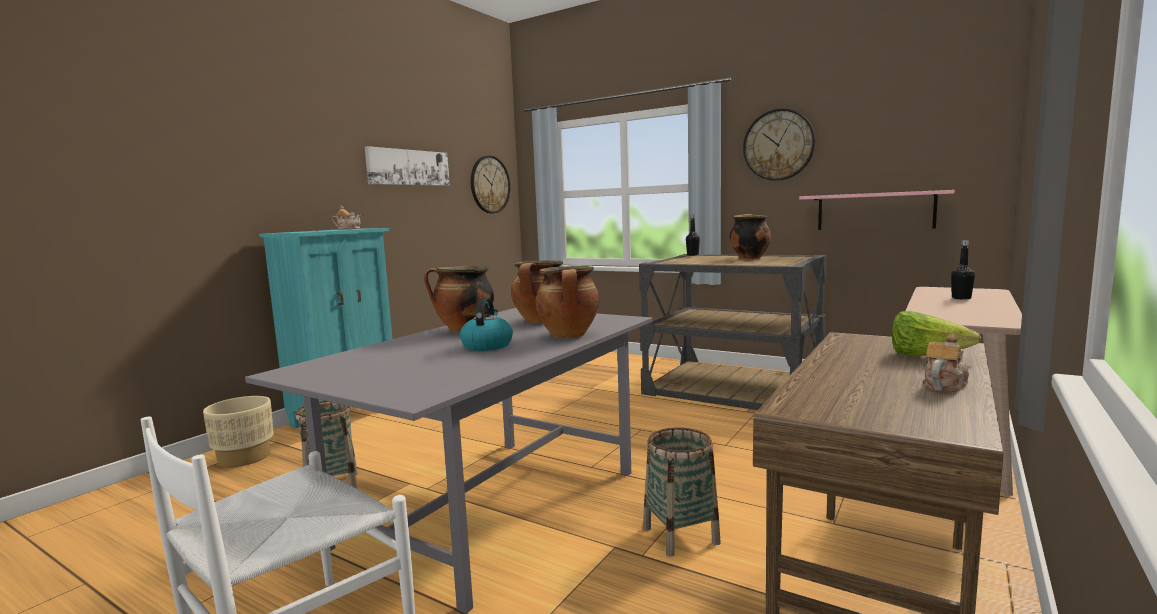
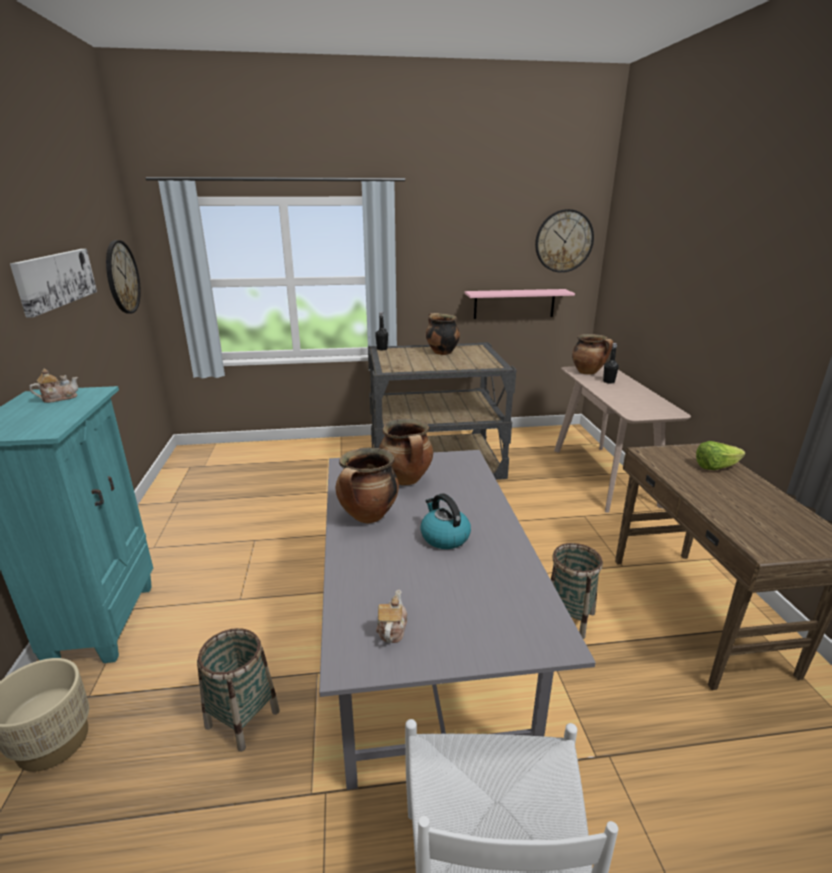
camera: 40 degrees left, 15 degrees up
cooking pot [536,266,600,338] -> cooking pot moved to [572,334,613,375]
wall clock [743,108,815,181] -> wall clock moved to [535,209,594,273]
teapot [922,334,969,392] -> teapot moved to [376,590,407,643]

